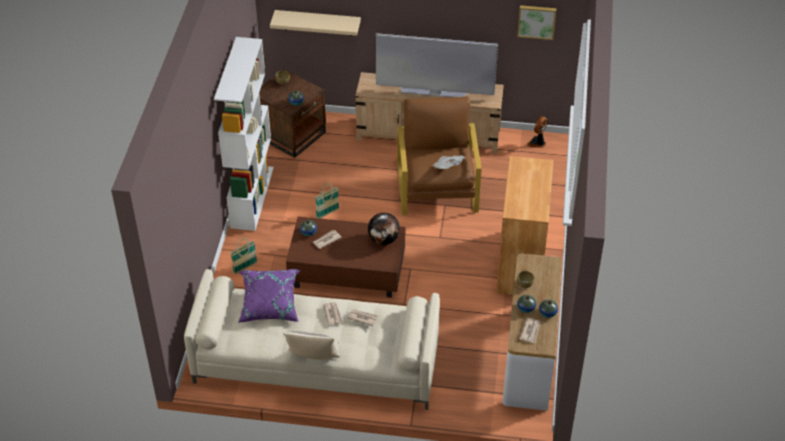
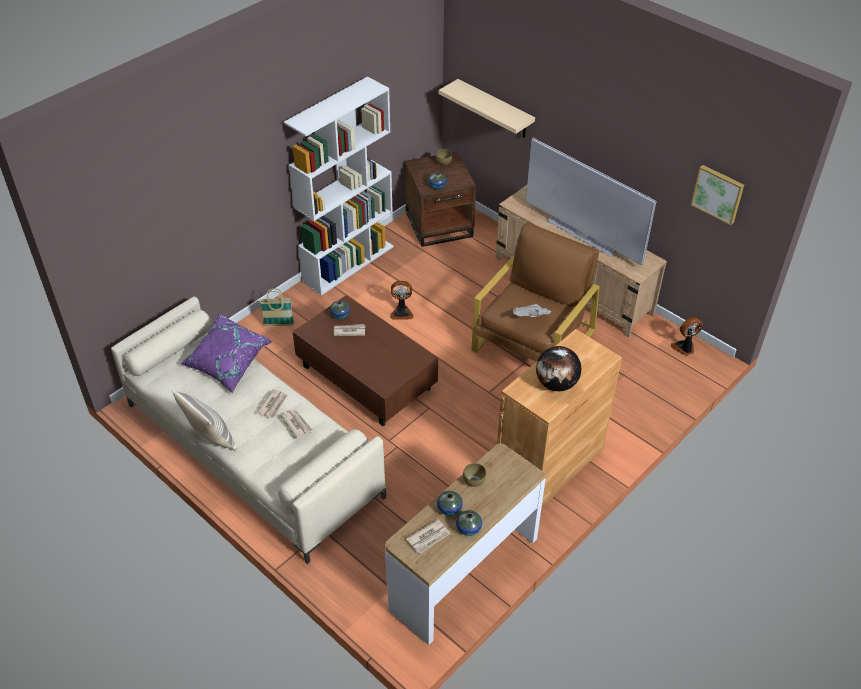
camera: 35 degrees right, 0 degrees up
basket [315,183,339,219] -> fan [390,280,414,319]
globe [368,213,400,245] -> globe moved to [536,346,581,391]

